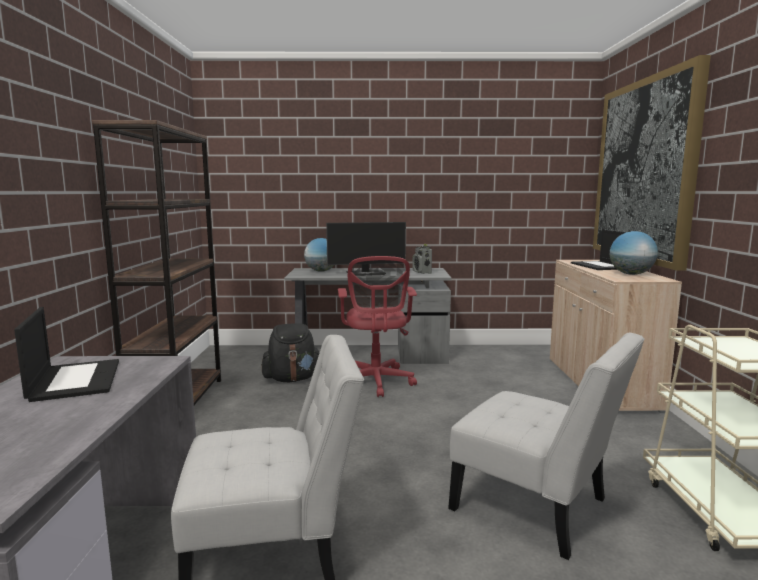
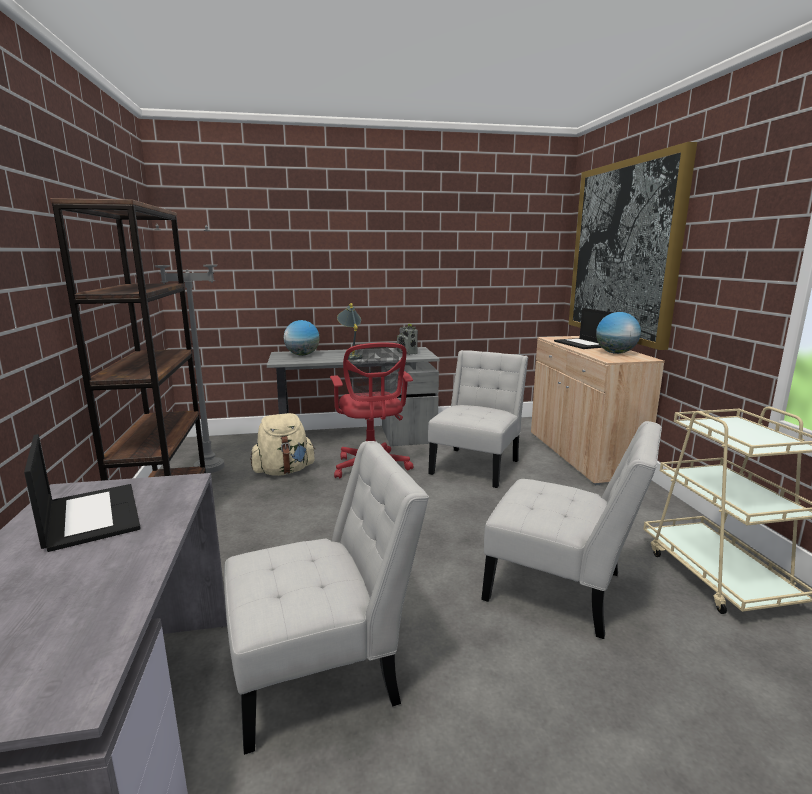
camera: 10 degrees left, 5 degrees up
black backpack [261,324,319,382] -> beige backpack [250,413,316,476]
monitor [326,222,406,276] -> grey table lamp [337,303,361,360]
none -> grey floor lamp [154,223,224,473]
none -> white chair [428,350,528,488]

